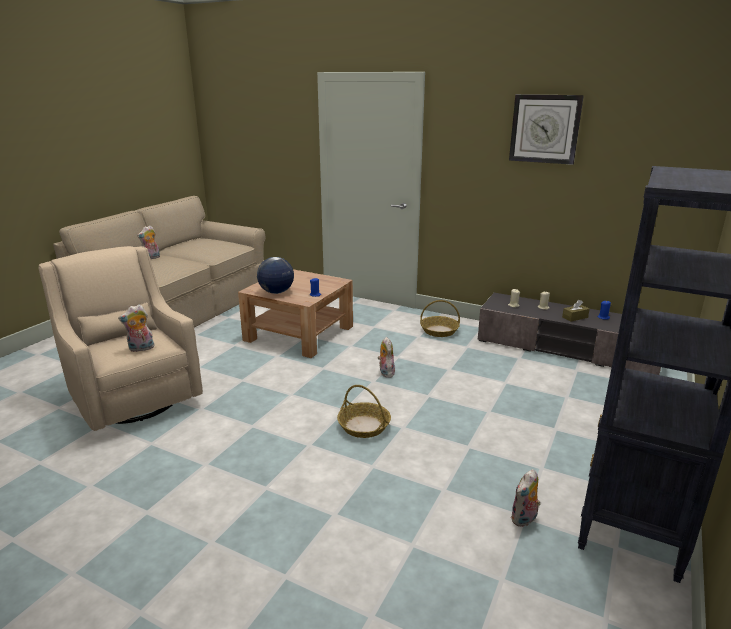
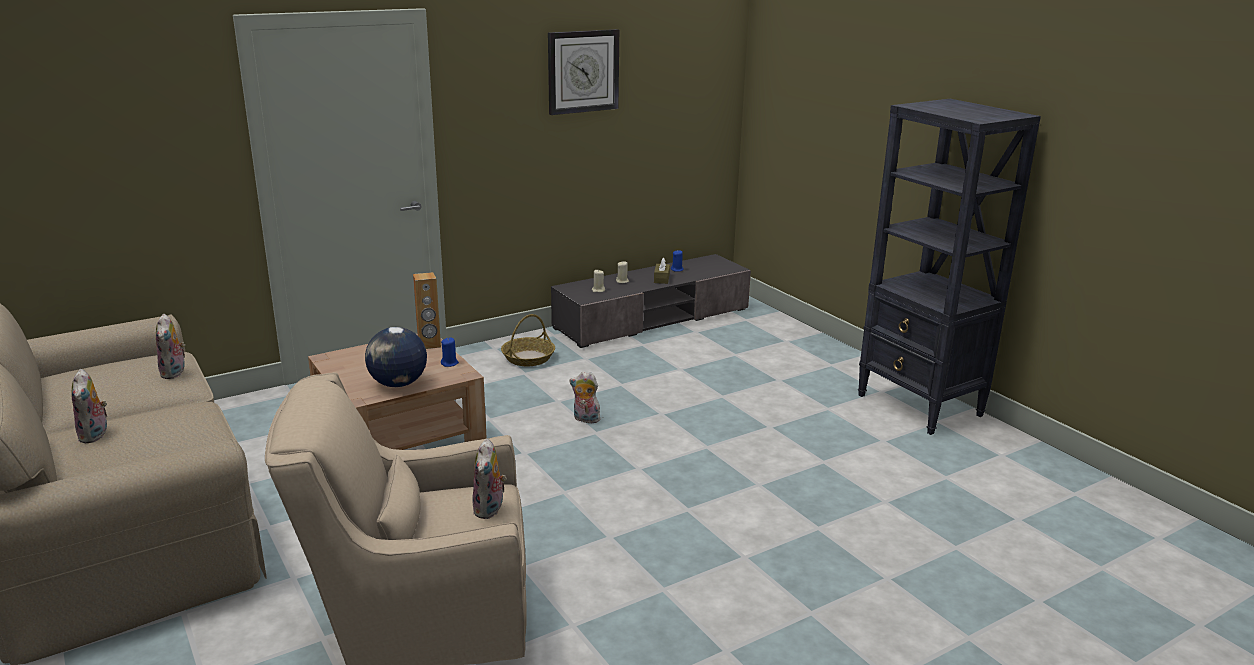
camera: 60 degrees left, 0 degrees up
basket [337,385,391,438] -> none
plush toy [510,469,541,527] -> plush toy moved to [156,314,185,379]
none -> brown speaker [413,272,441,349]

